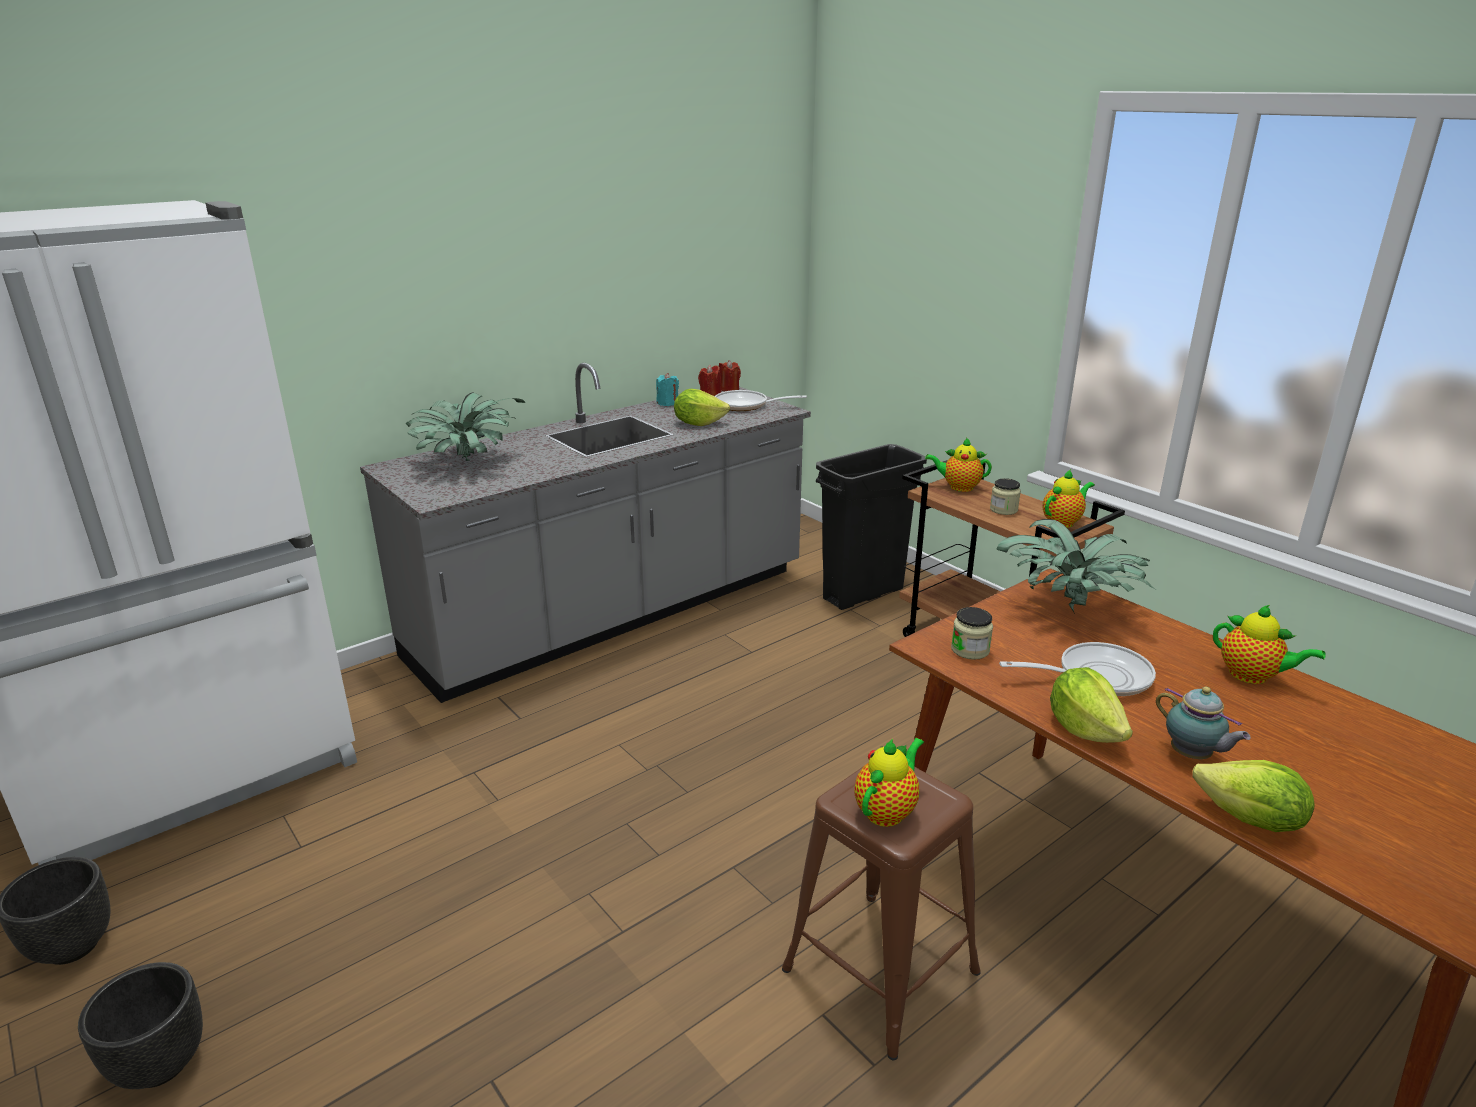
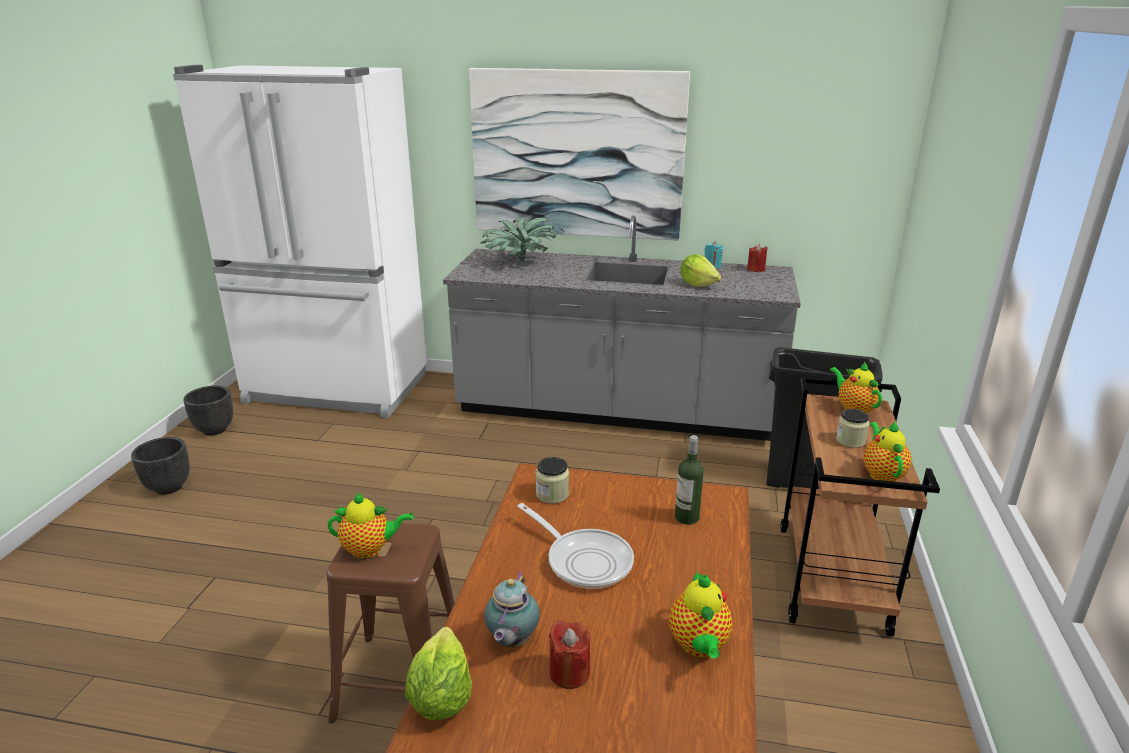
camera: 50 degrees right, 0 degrees up
frying pan [715,390,807,411] -> none
red candle [719,360,741,392] -> red candle moved to [549,621,590,689]
potted plant [996,519,1156,614] -> bottle [675,435,704,525]
teapot [1042,469,1095,528] -> teapot turned 105 degrees counterclockwise [864,422,911,482]
lettuce [1050,667,1133,743] -> none
none -> picture [469,68,690,241]

